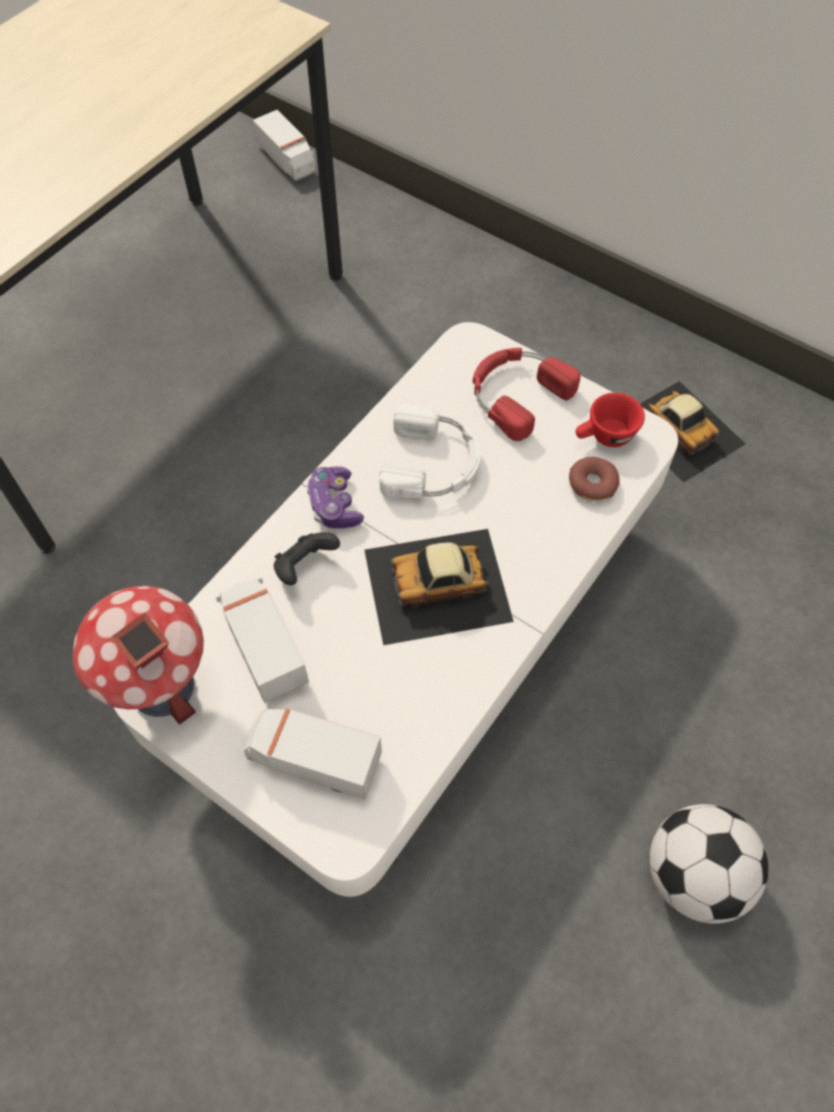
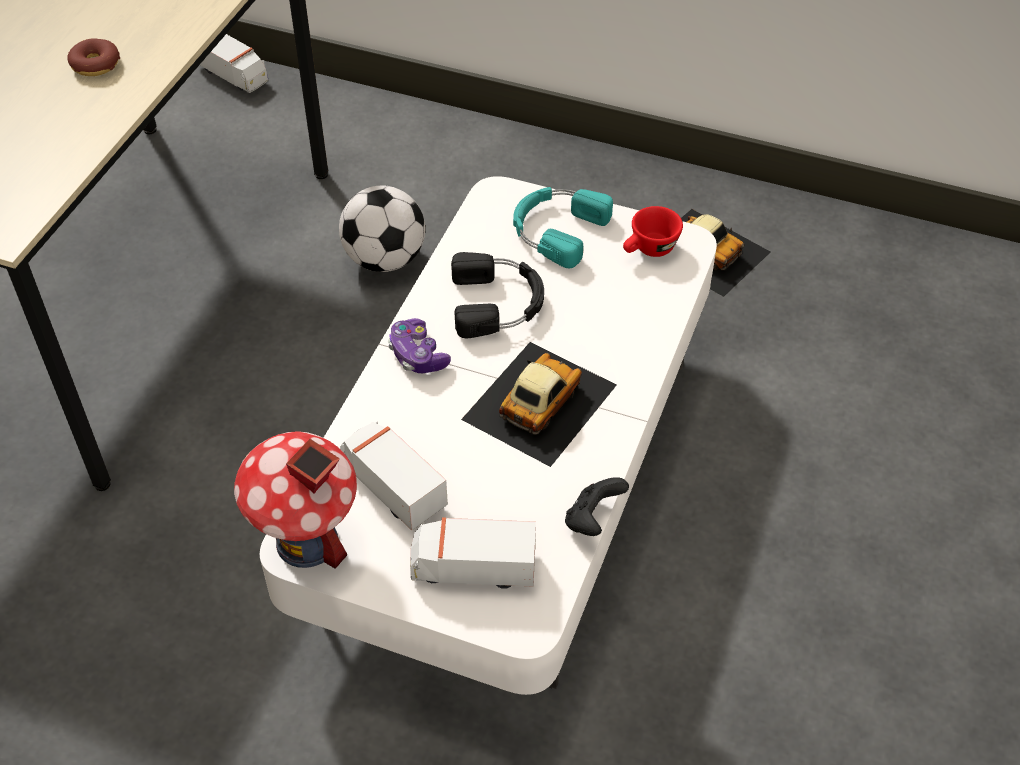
camera: 15 degrees left, 10 degrees down
black game controller [274,532,340,585] -> black game controller moved to [565,477,629,536]
toy car [364,529,514,645] -> toy car turned 150 degrees clockwise [461,342,617,467]
white headphones [379,403,481,498] -> black headphones [451,252,544,339]
red headphones [473,348,580,441] -> turquoise headphones [513,187,613,268]
donut [569,457,620,501] -> donut moved to [67,38,120,76]
football [649,804,768,924] -> football moved to [339,186,425,272]

